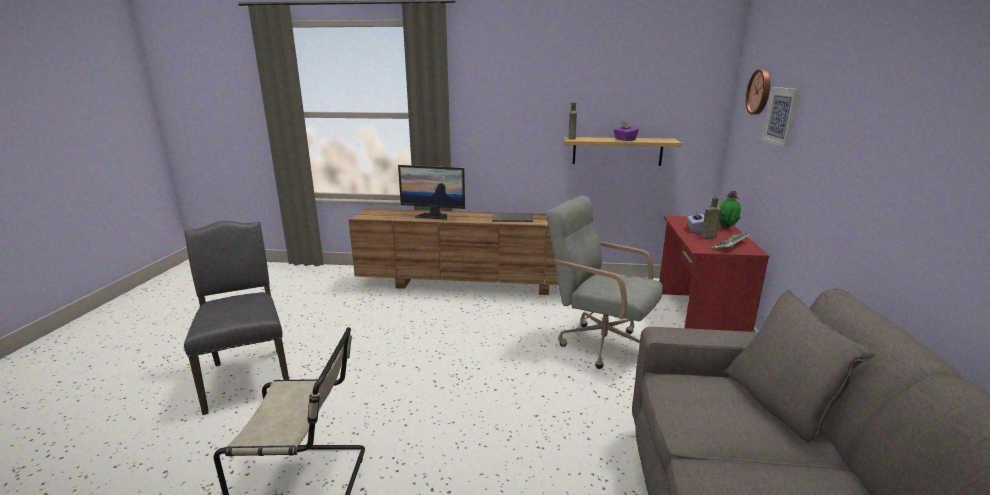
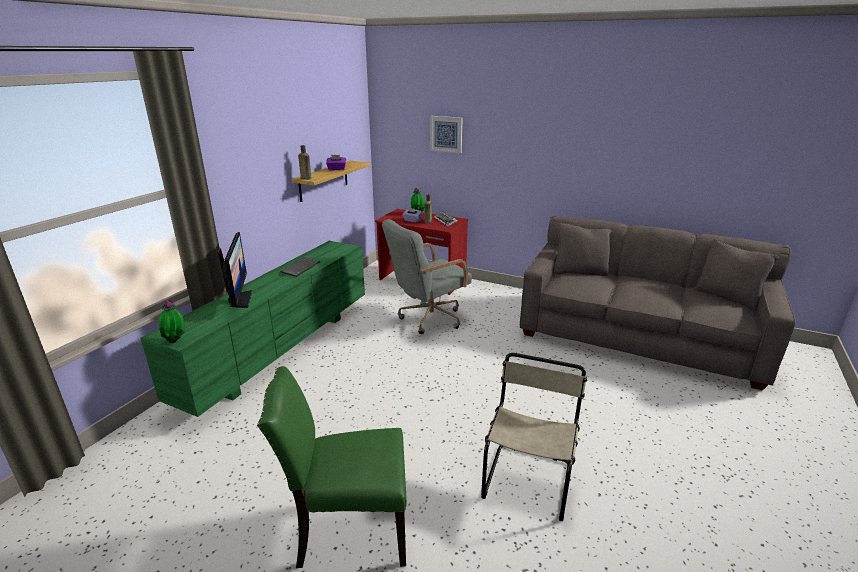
camera: 70 degrees left, 5 degrees up
grey chair [184,221,289,415] -> green chair [257,366,407,568]
brown cabinet [348,209,558,295] -> green cabinet [141,241,365,417]
monitor [398,165,465,220] -> monitor turned 45 degrees counterclockwise [217,232,252,308]
wall clock [746,69,770,115] -> none
none -> potted plant [159,300,185,343]

